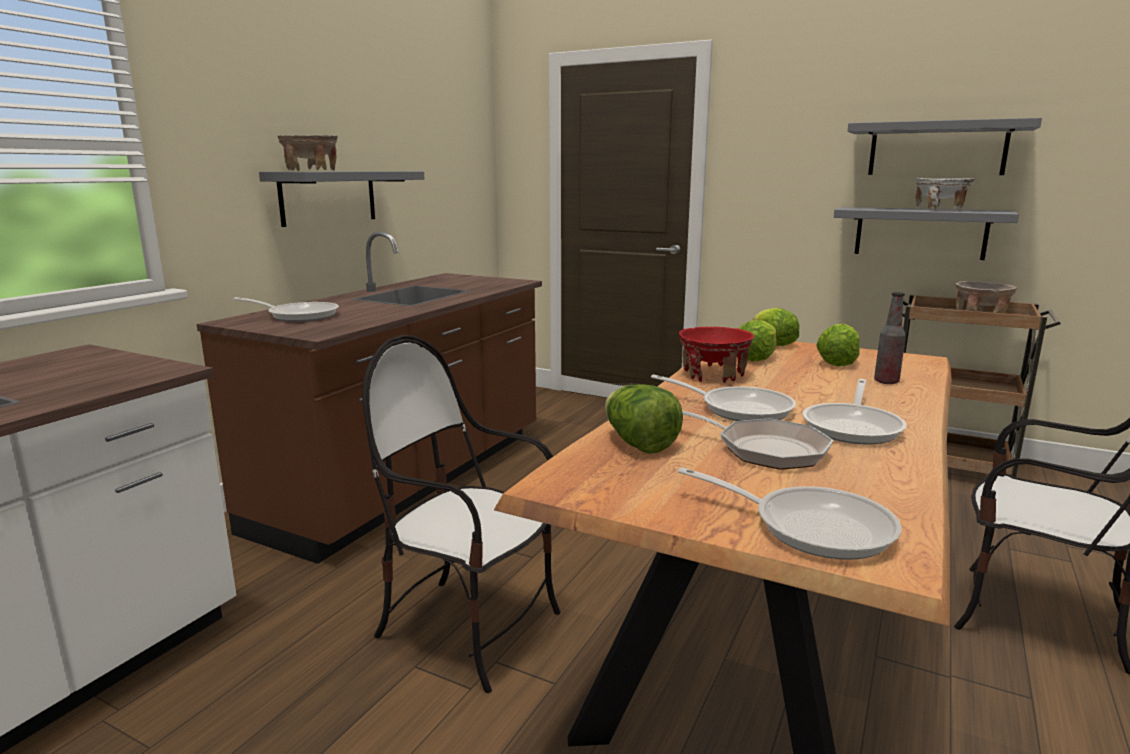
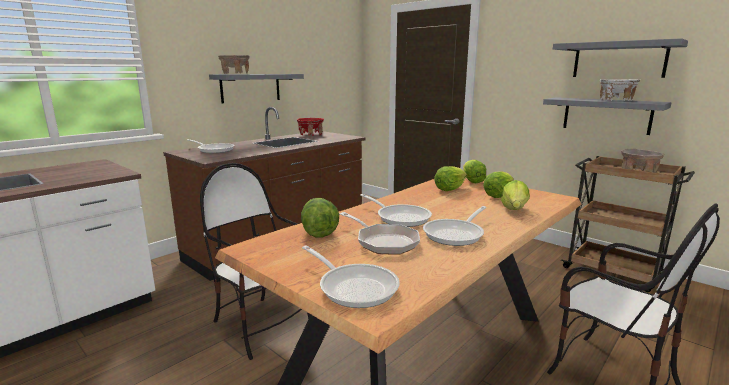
camera: 15 degrees right, 0 degrees up
red bowl [679,326,754,383] -> red bowl moved to [297,118,324,136]
bottle [874,292,906,384] -> lettuce [501,180,530,210]

